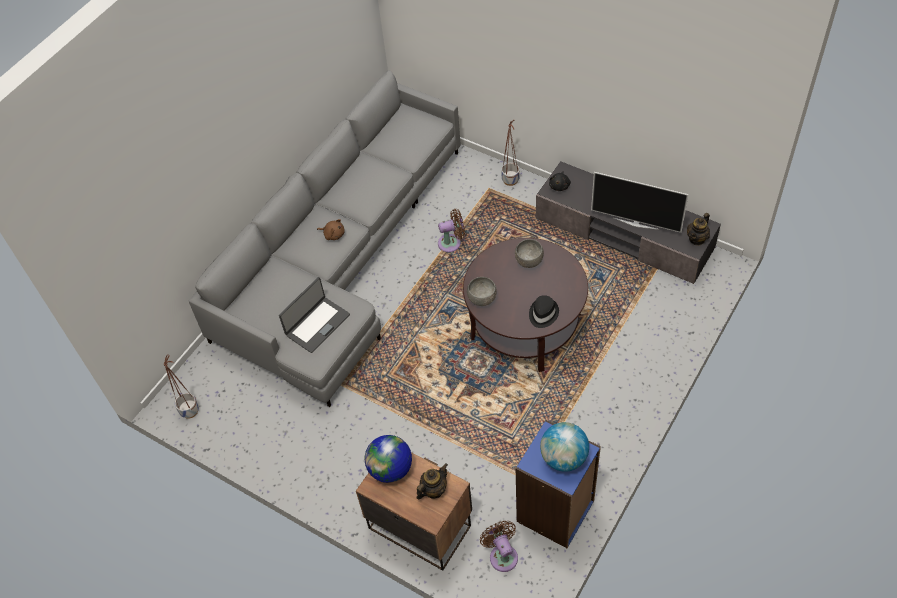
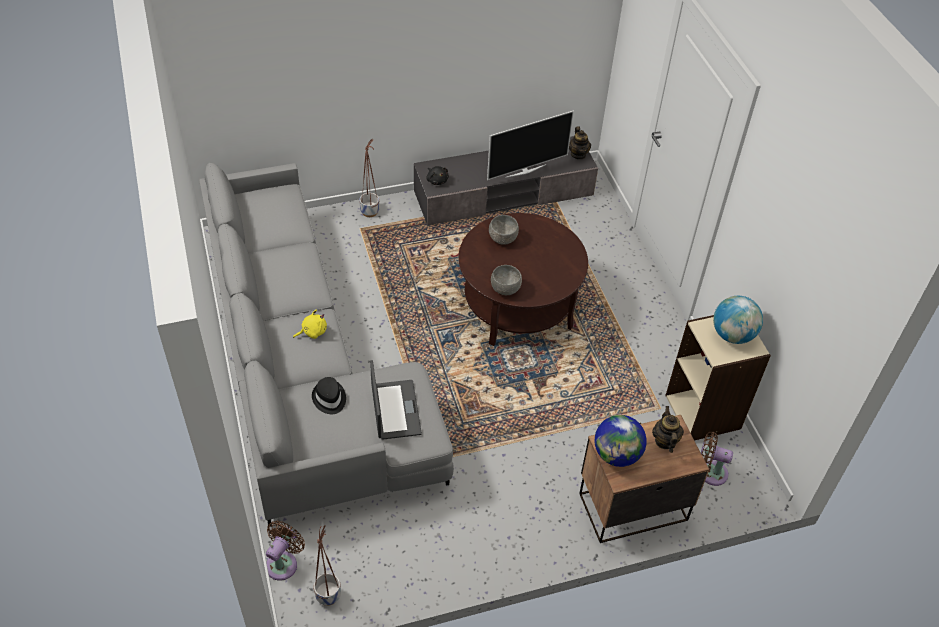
camera: 55 degrees left, 5 degrees down
brown plush toy [317,219,345,240] -> yellow plush toy [293,309,327,339]
brown fan [438,209,465,252] -> brown fan moved to [266,521,305,580]
blue bookcase [516,420,601,548] -> beige bookcase [665,315,771,440]
black hat [529,295,559,328] -> black hat moved to [312,377,346,414]

